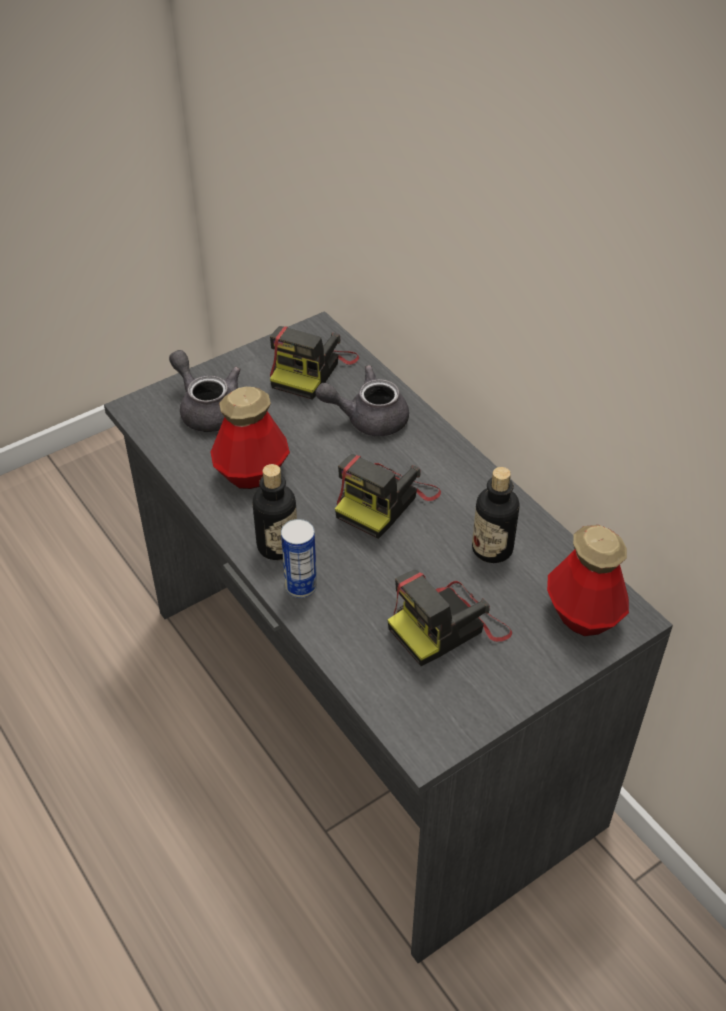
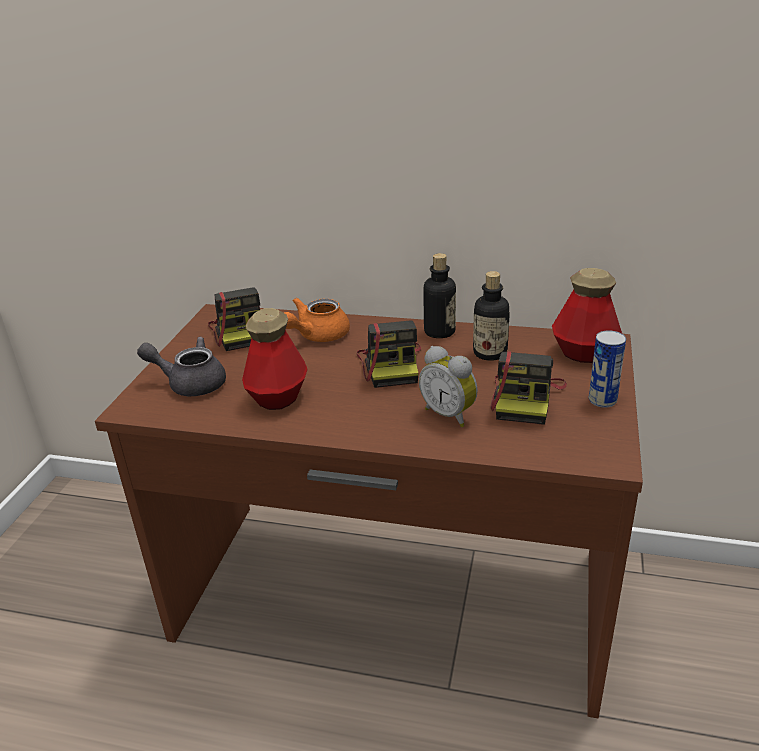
camera: 40 degrees left, 15 degrees down
grey desk [104,311,673,963] -> brown desk [95,304,643,718]
bottle [253,464,297,560] -> bottle moved to [423,253,456,338]
can [281,519,317,598] -> can moved to [589,330,626,408]
grey teapot [315,365,409,436] -> orange teapot [284,298,350,342]
none -> alarm clock [419,346,478,427]

